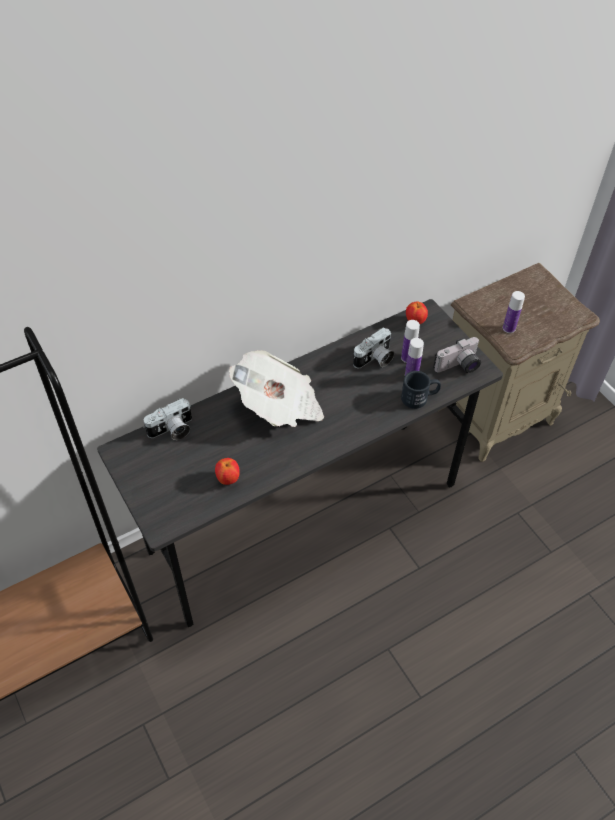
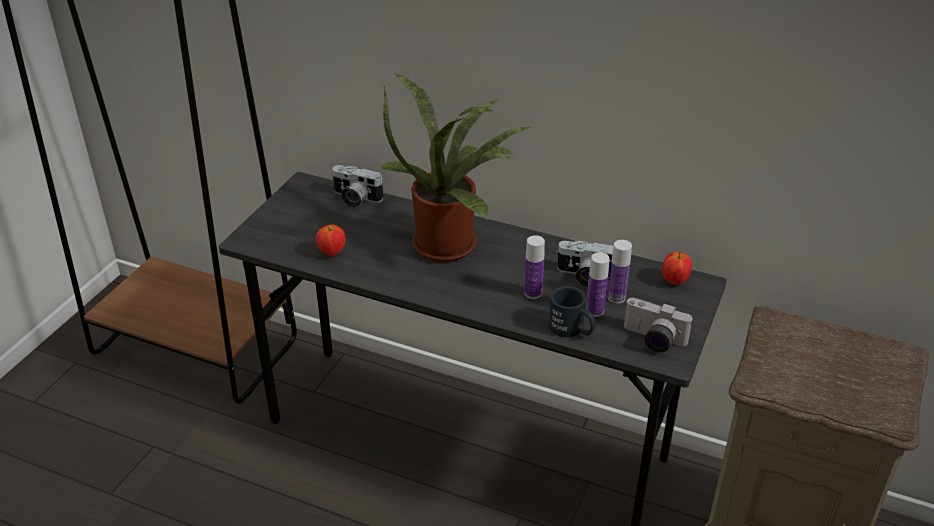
camera: 55 degrees right, 15 degrees down
newspaper [229,350,324,427] -> potted plant [381,72,530,262]
bottle [503,291,525,333] -> bottle moved to [524,235,545,299]

